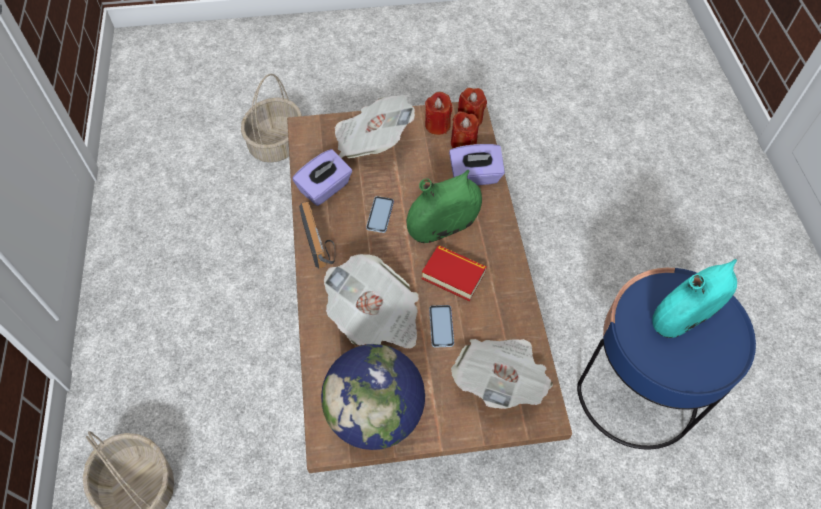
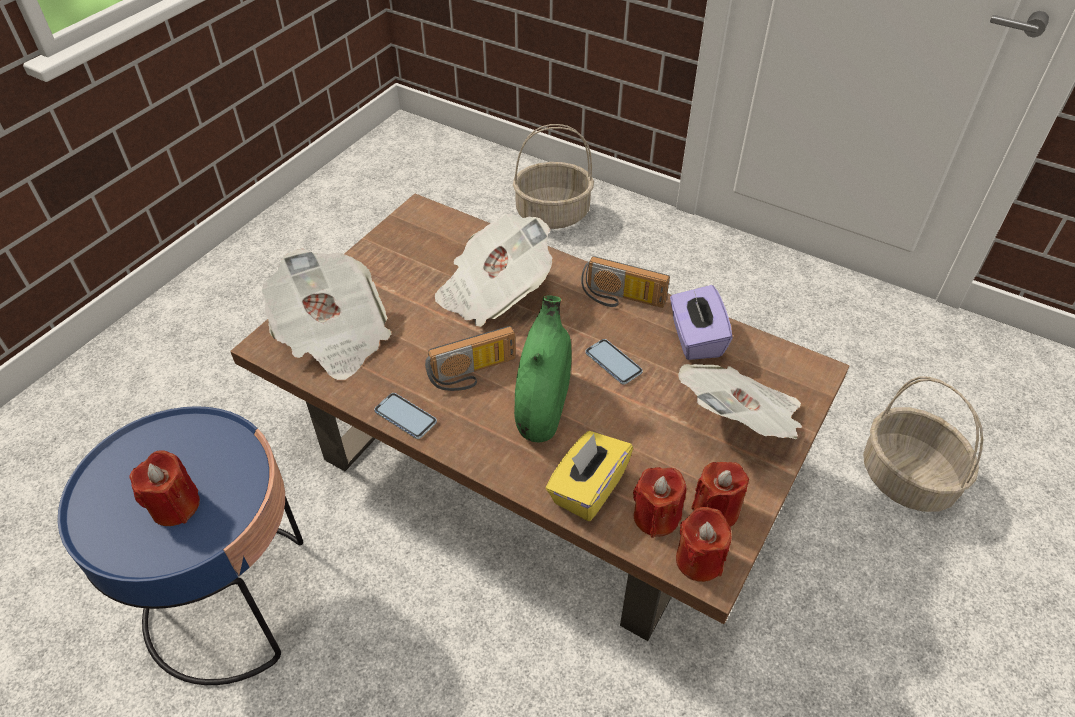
camera: 130 degrees right, 10 degrees down
globe [321,344,425,450] -> none
book [422,245,487,302] -> radio [425,326,516,391]
phone [429,305,454,348] -> phone moved to [374,393,437,439]
purple tissue box [449,144,505,185] -> yellow tissue box [545,431,633,521]
turquoise vase [652,259,737,338] -> red candle [130,450,200,526]

